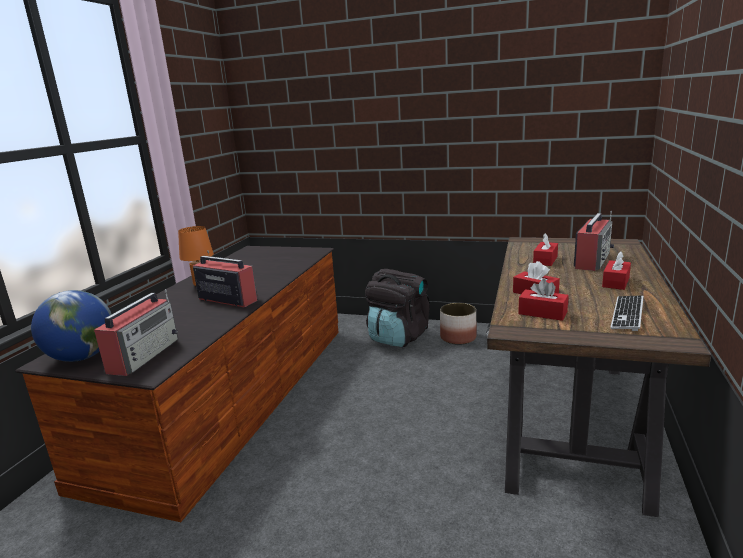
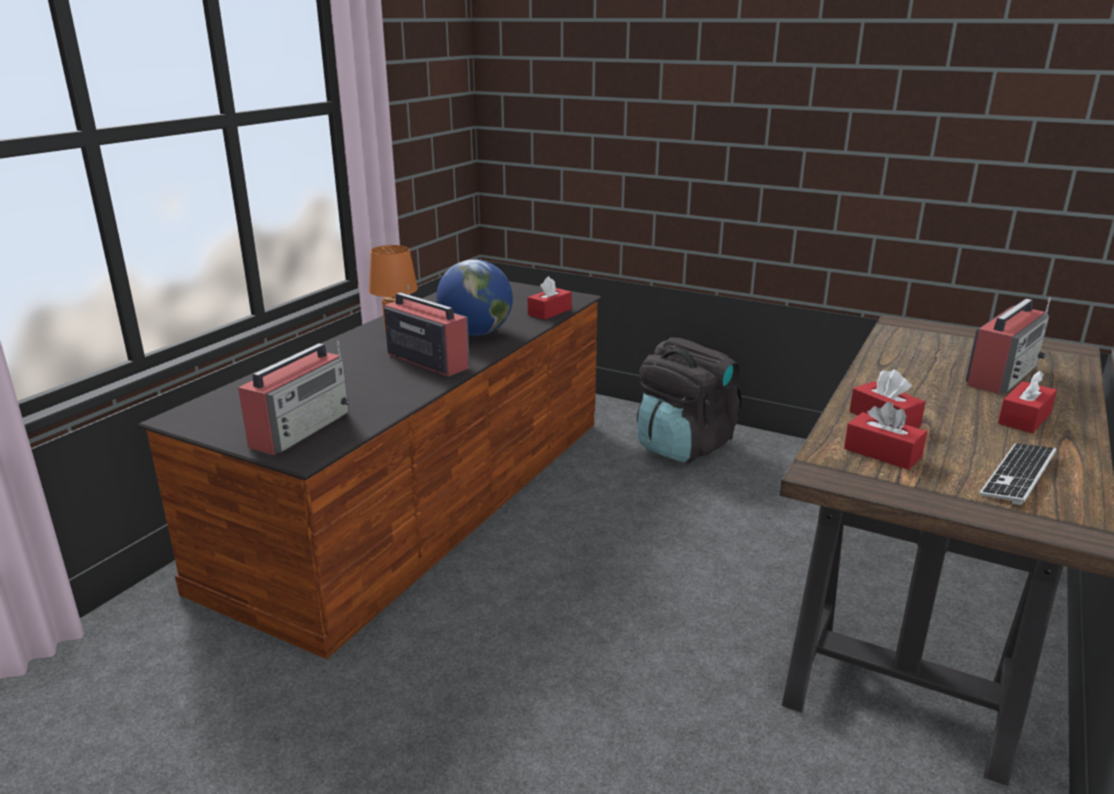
camera: 10 degrees right, 5 degrees up
globe [31,290,112,362] -> globe moved to [436,259,513,336]
planter [440,303,477,345] -> none
red tissue box [533,233,558,266] -> red tissue box moved to [528,276,572,320]

